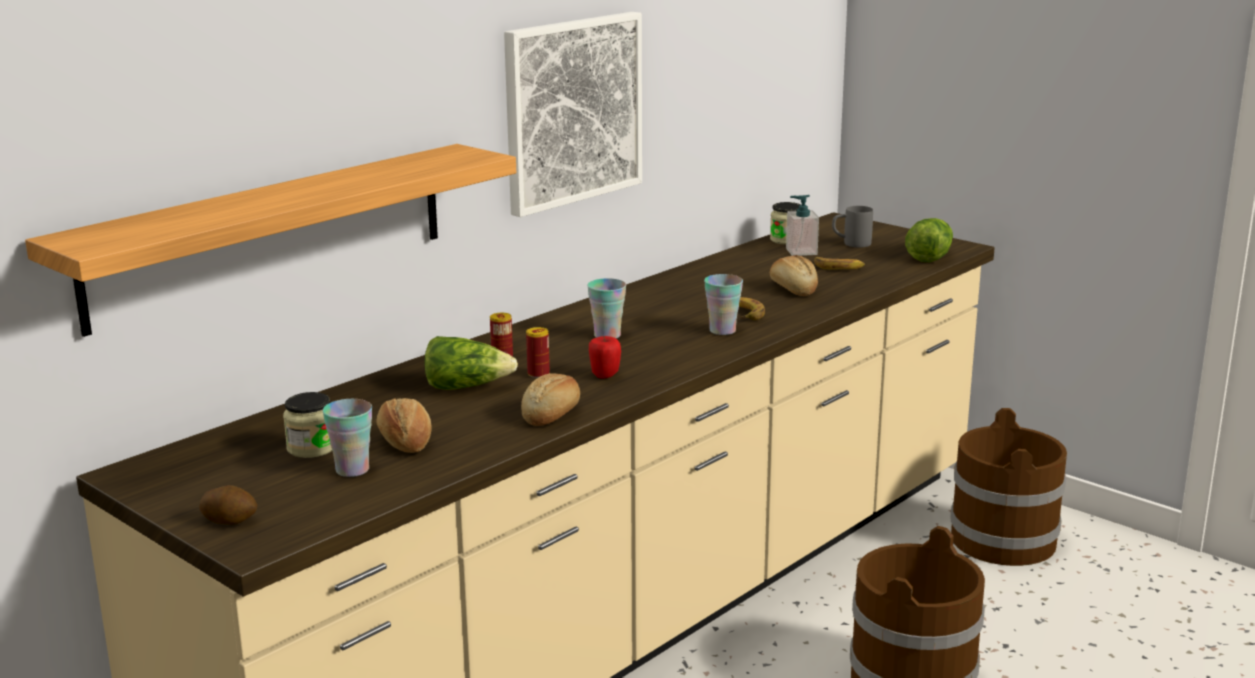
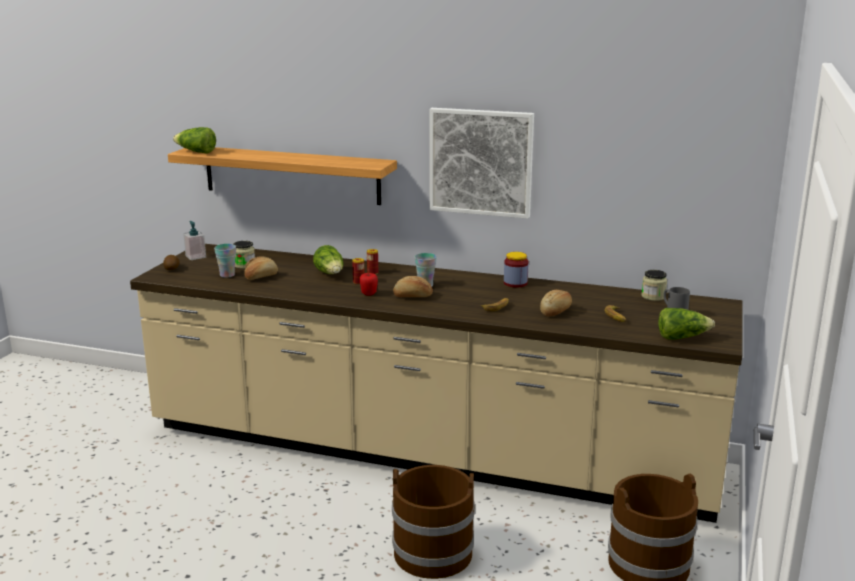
camera: 65 degrees right, 0 degrees up
bread [521,373,580,426] -> bread moved to [393,276,433,297]
cup [704,274,743,335] -> none
soap dispenser [786,195,819,256] -> soap dispenser moved to [183,221,206,260]
none -> lettuce [173,127,216,154]
none -> jar [504,252,529,288]

